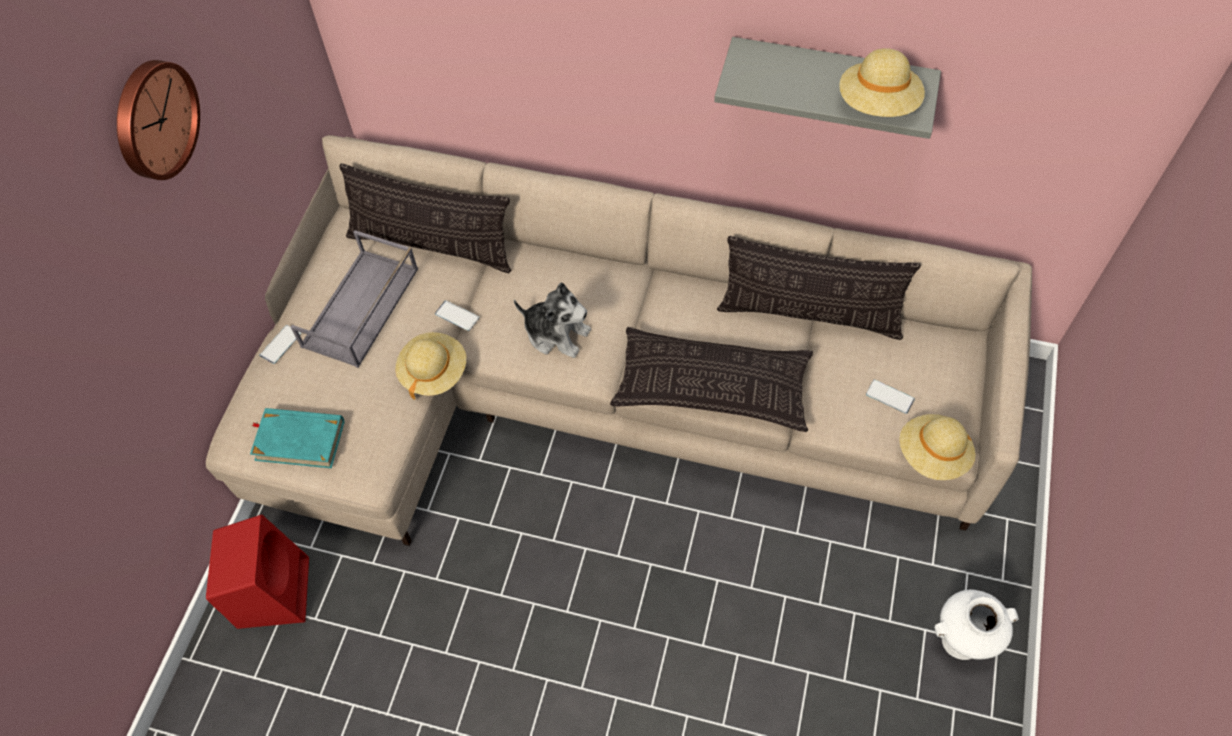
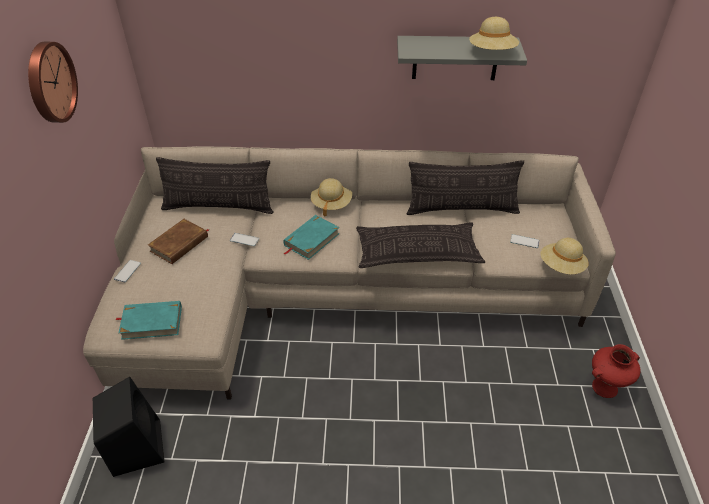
camera: 15 degrees left, 15 degrees down
red speaker [206,514,309,629] -> black speaker [93,377,164,477]
grey tray [291,230,418,368] -> brown book [148,219,209,264]
beige hat [395,332,466,400] -> beige hat moved to [311,178,352,217]
plush toy [514,283,591,358] -> turquoise book [283,215,339,260]
white vase [934,590,1019,660] -> red vase [592,344,641,398]

